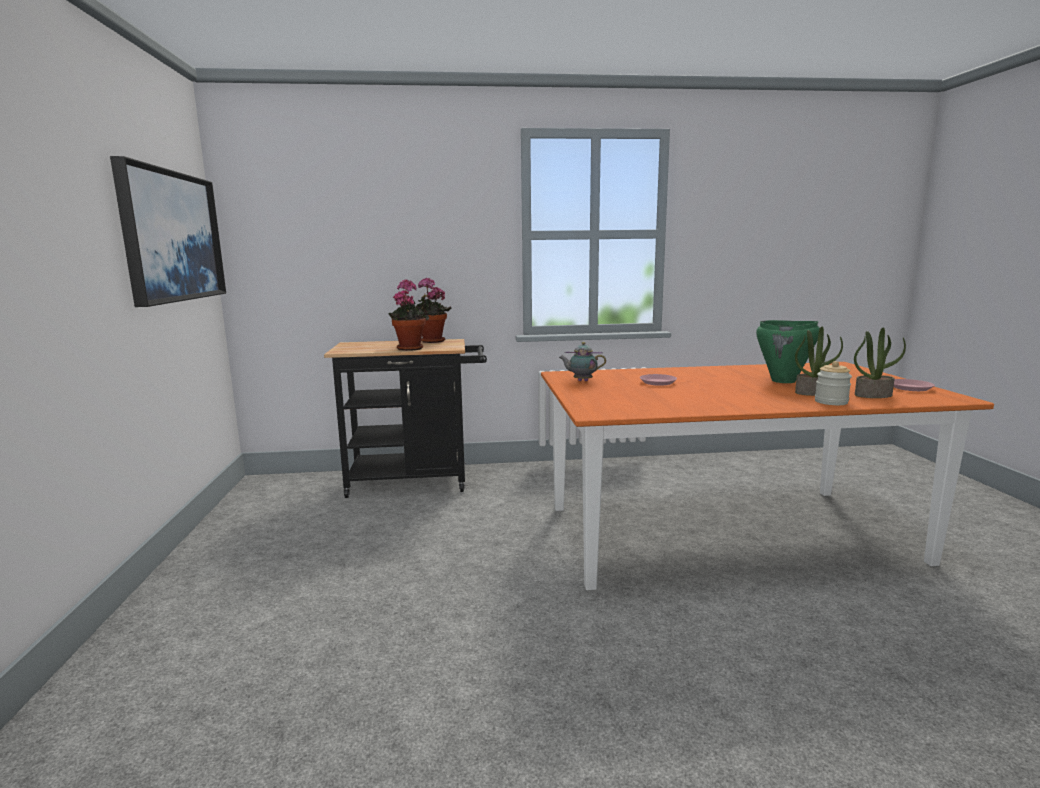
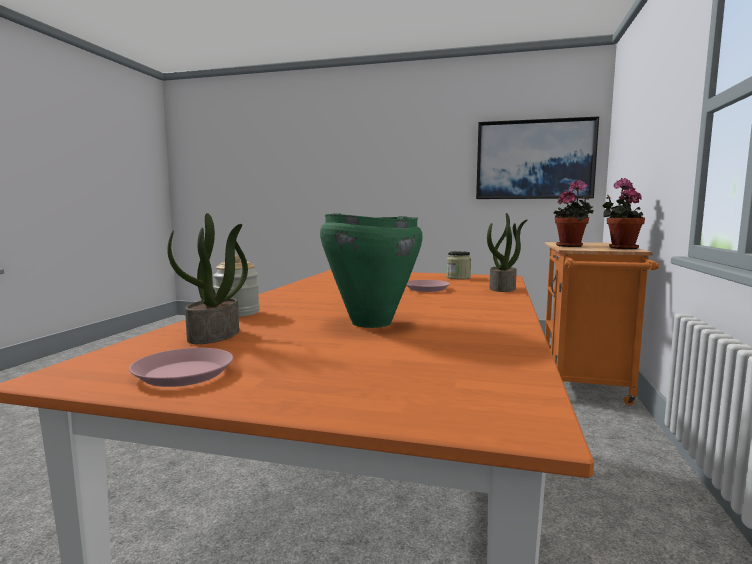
camera: 110 degrees right, 5 degrees down
black cart [324,339,487,498] -> orange cart [545,242,659,405]
teapot [559,342,606,381] -> jar [446,251,471,279]
potted plant [795,327,843,396] -> potted plant moved to [487,213,527,292]

